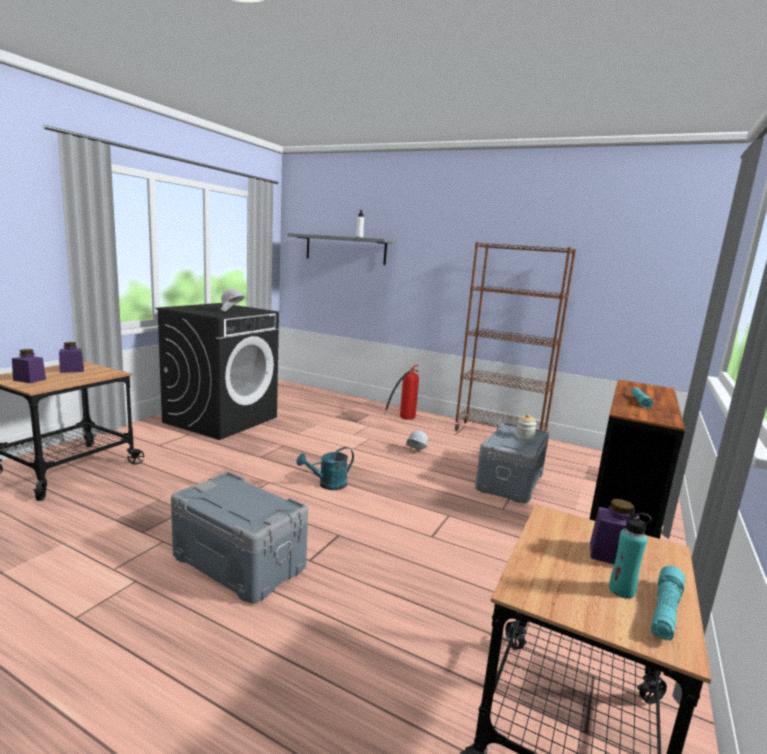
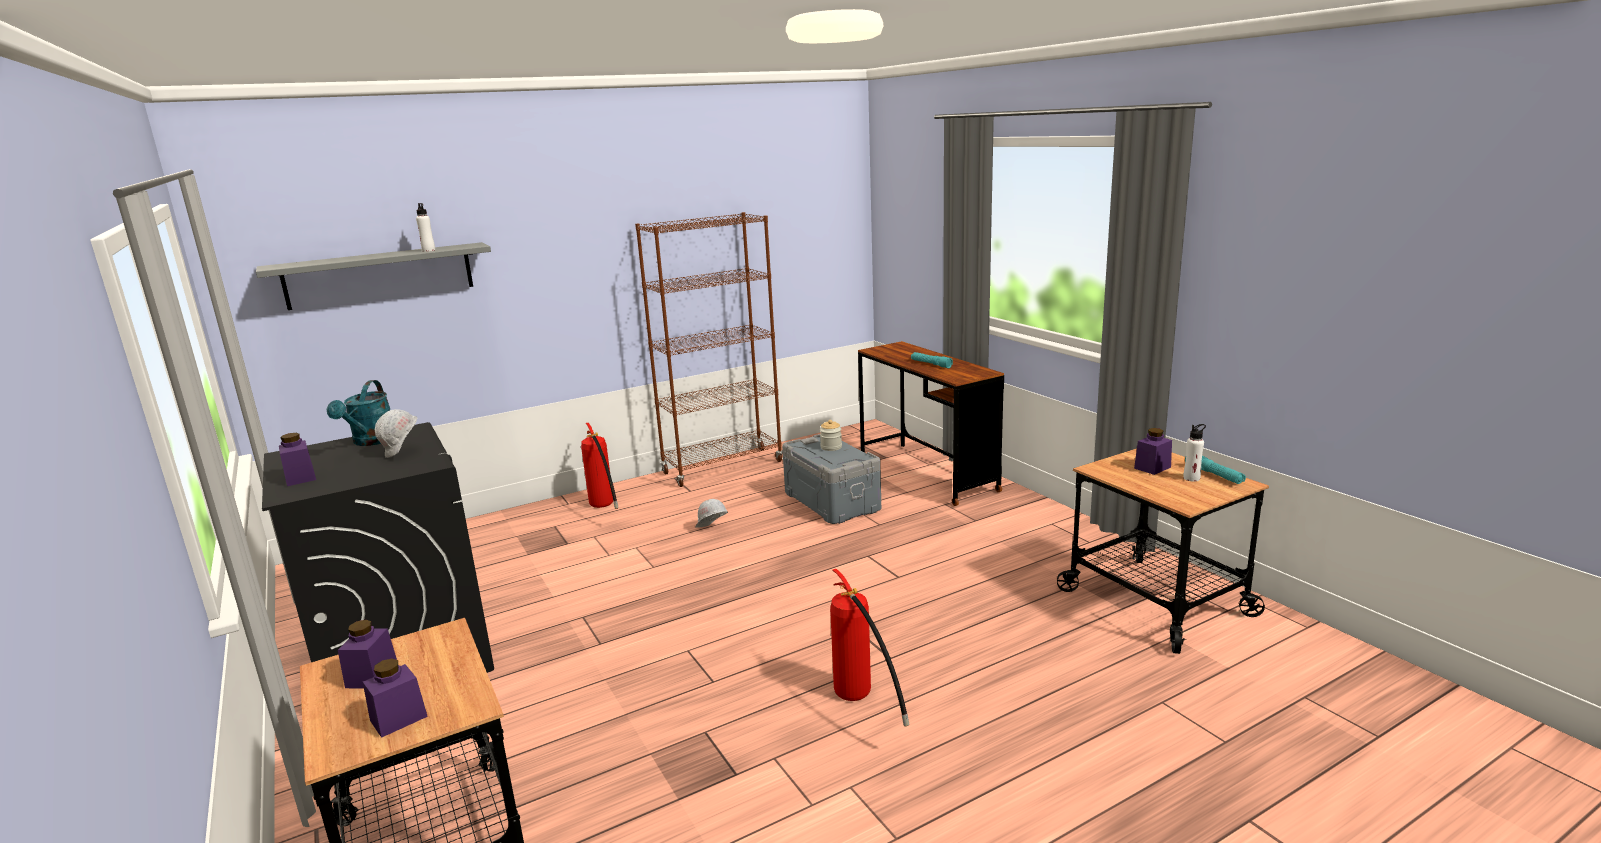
camera: 55 degrees left, 5 degrees up
grey storage box [171,472,308,604] -> fire extinguisher [830,569,910,727]
turquoise watering can [296,447,354,490] -> turquoise watering can moved to [327,380,390,446]
turquoise bottle [609,508,652,599] -> white bottle [1184,424,1206,482]
none -> purple jar [279,433,316,486]

